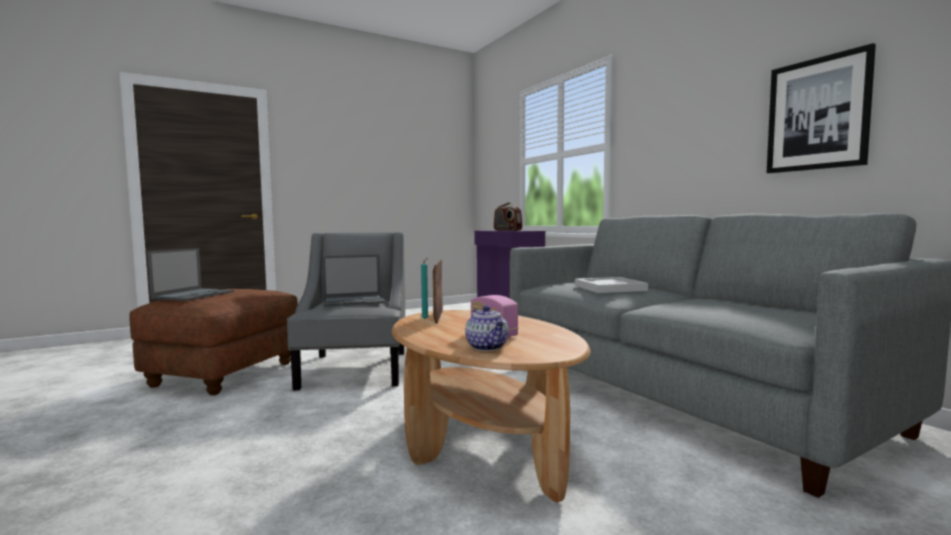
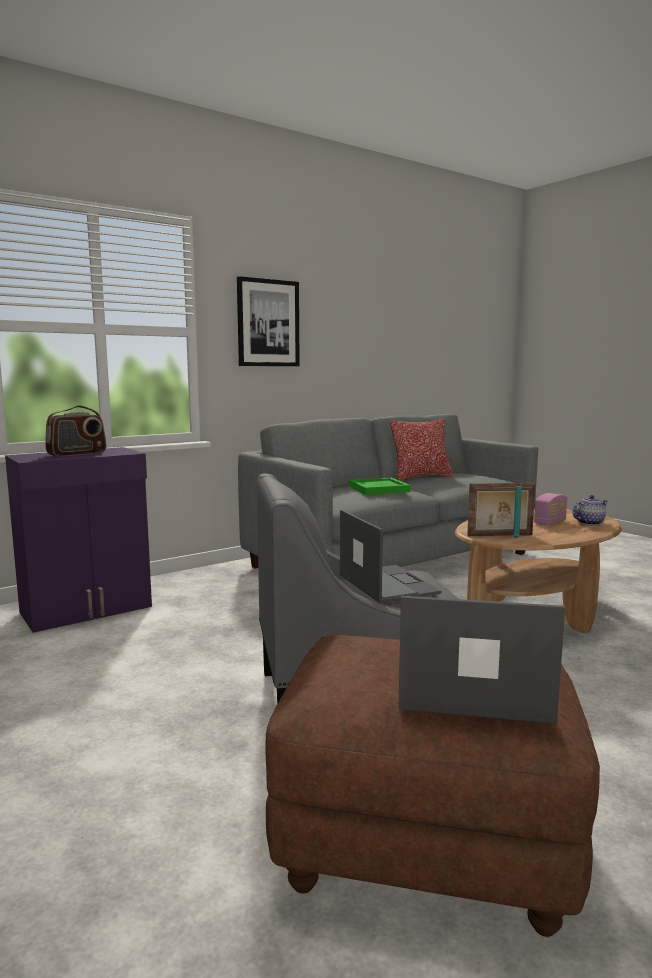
camera: 95 degrees left, 5 degrees up
white tray [575,277,648,293] -> green tray [349,478,411,495]
picture [767,43,876,173] -> picture moved to [237,276,300,366]
none -> pillow [390,419,454,480]

